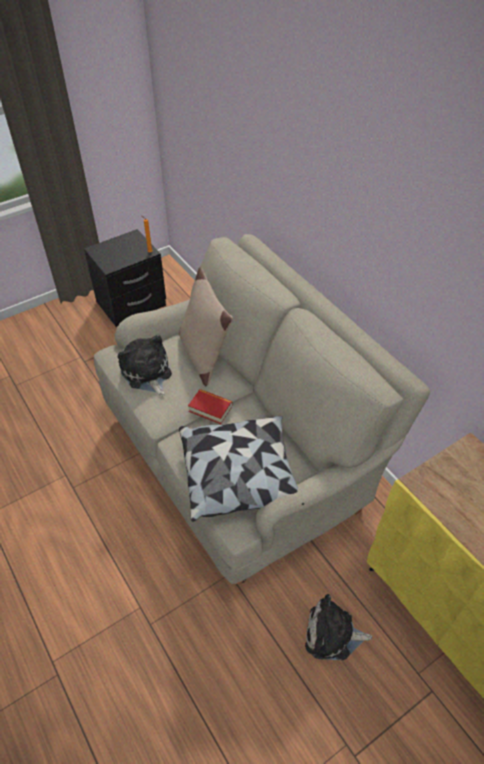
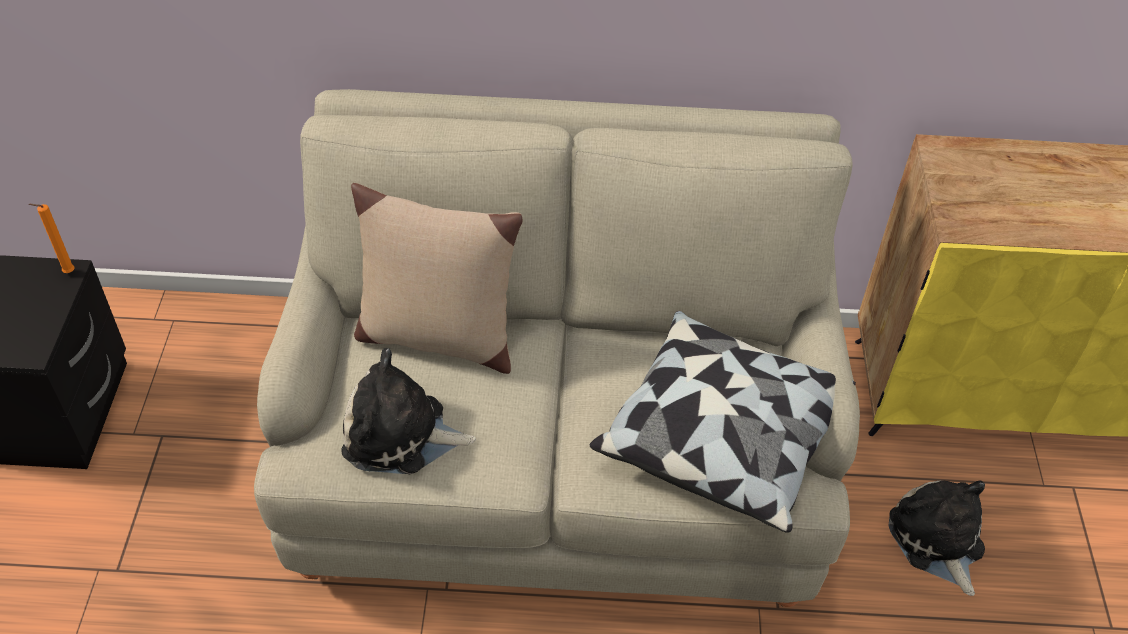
camera: 55 degrees left, 0 degrees up
book [188,389,233,424] -> none
plush toy [305,594,372,660] -> plush toy turned 120 degrees clockwise [888,480,985,596]

